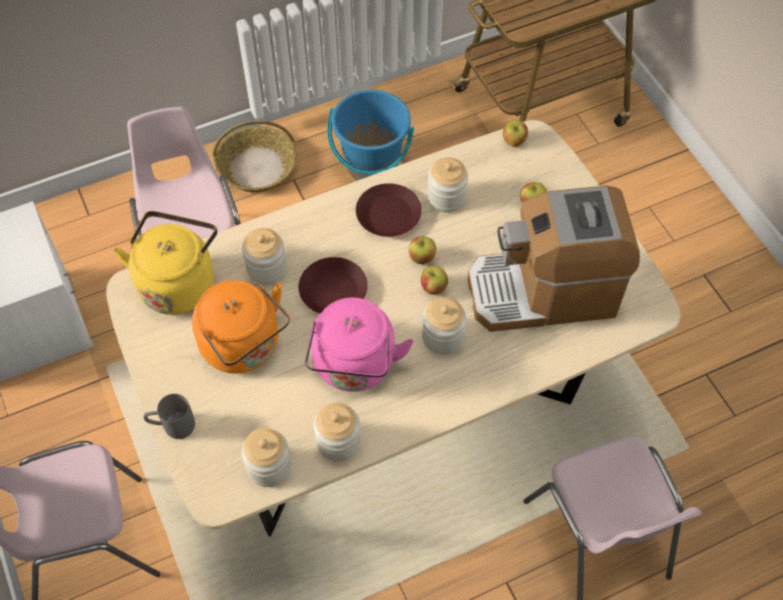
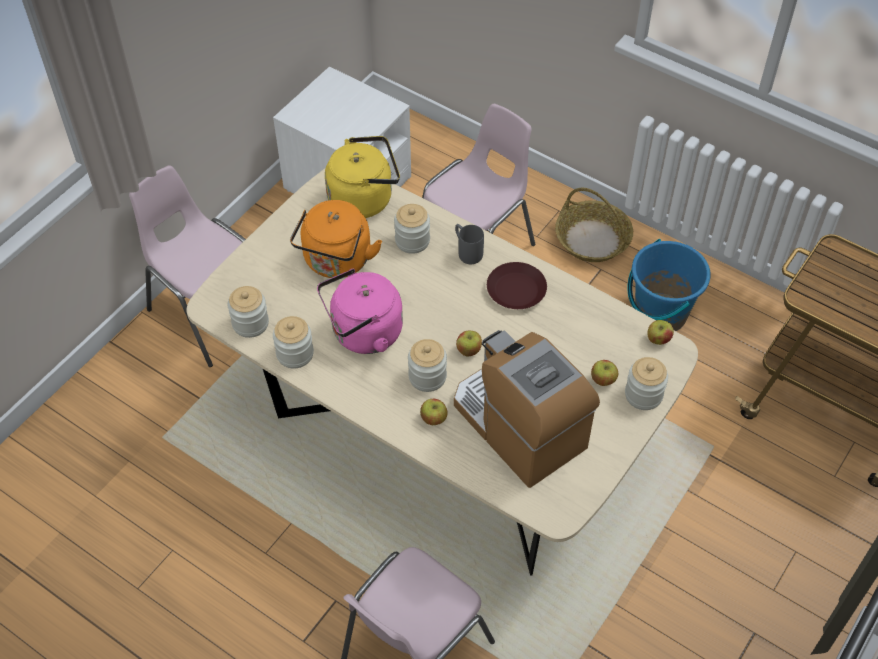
camera: 60 degrees right, 5 degrees down
grey mug [143,394,195,439] -> grey mug moved to [455,224,484,264]
brown plate [299,257,368,313] -> none
apple [408,236,436,264] -> apple moved to [420,399,448,425]
jar [427,157,468,213] -> jar moved to [625,357,668,410]

